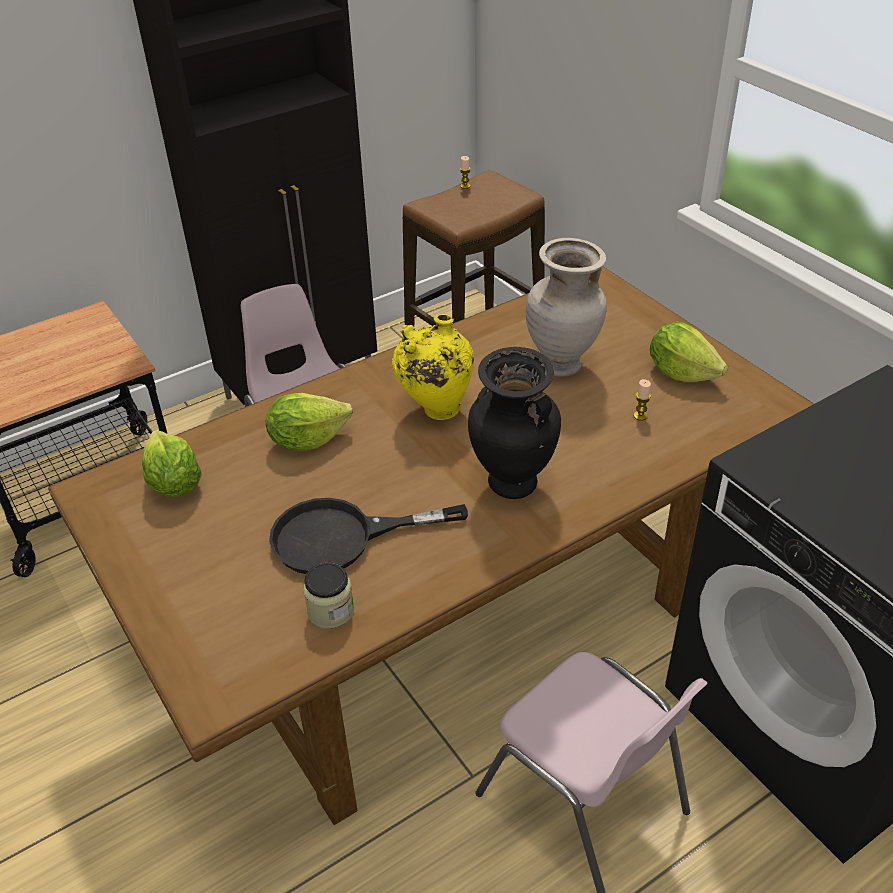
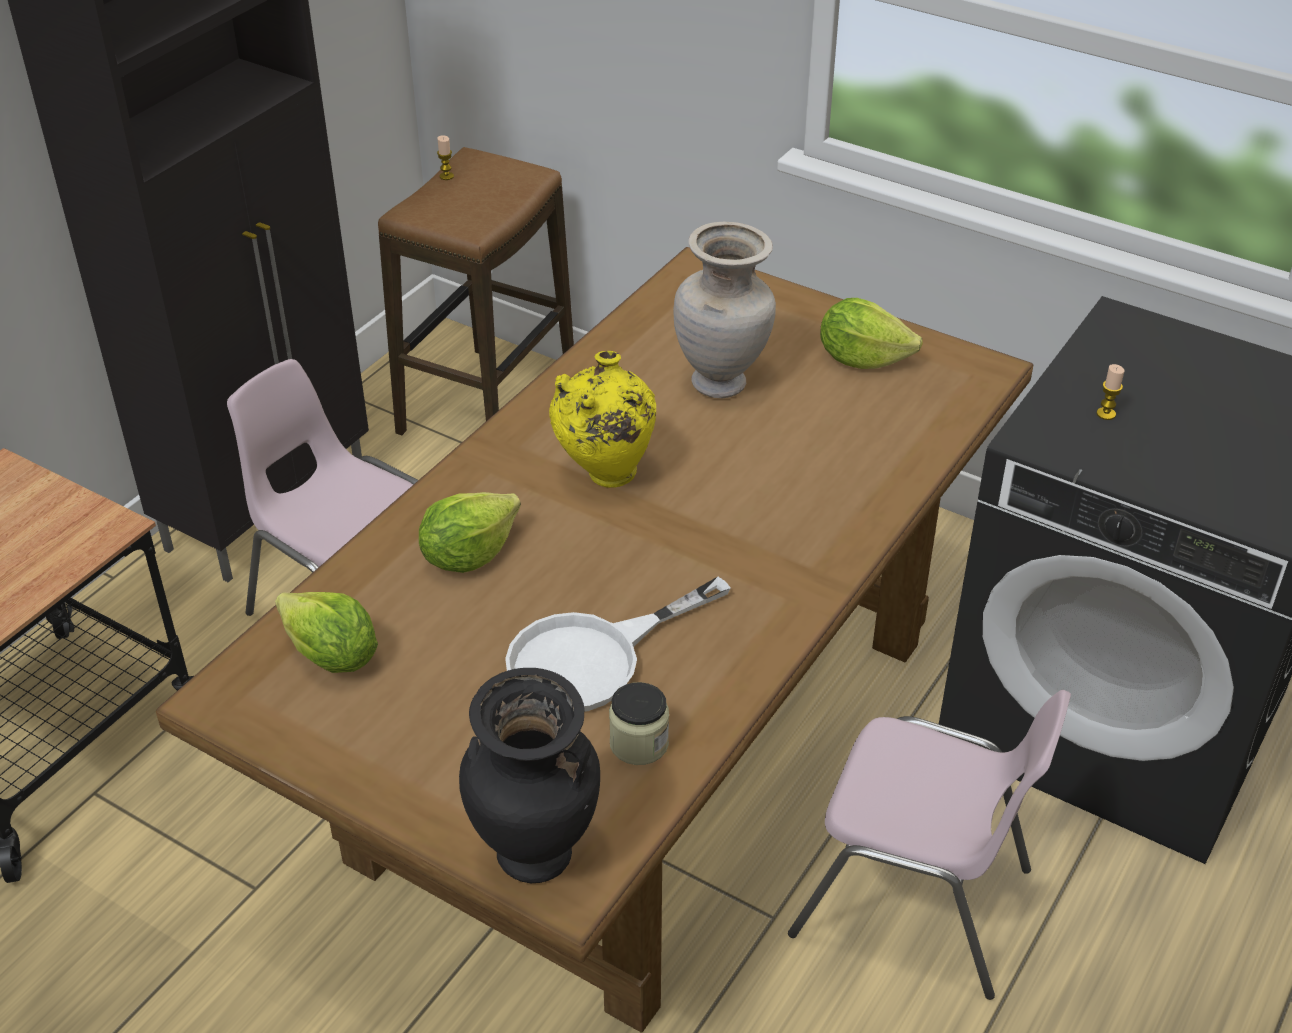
camera: 25 degrees left, 0 degrees up
black frying pan [269,498,468,574] -> white frying pan [505,577,731,712]
black vase [468,347,561,499] -> black vase moved to [459,668,600,883]
candle [633,379,651,421] -> candle moved to [1097,364,1124,420]

